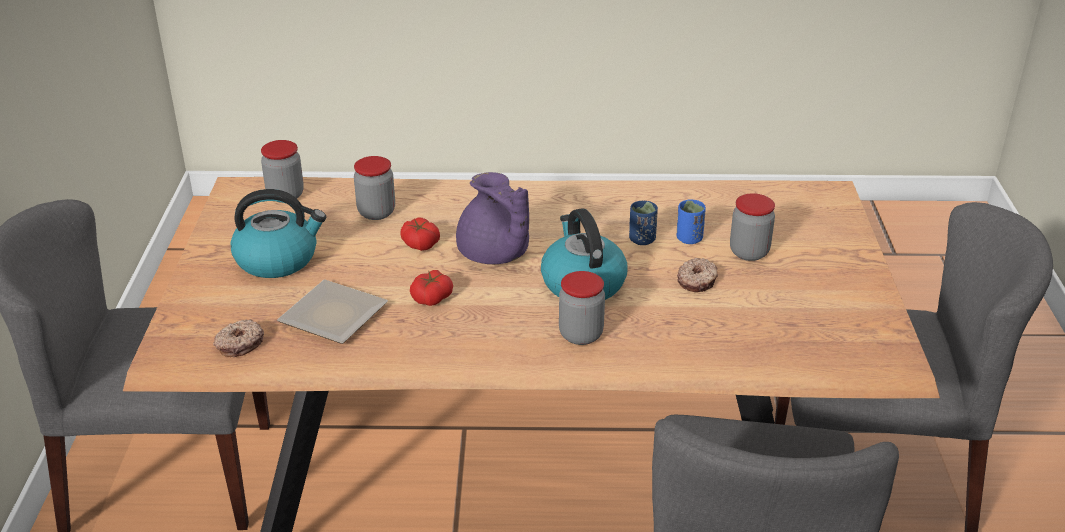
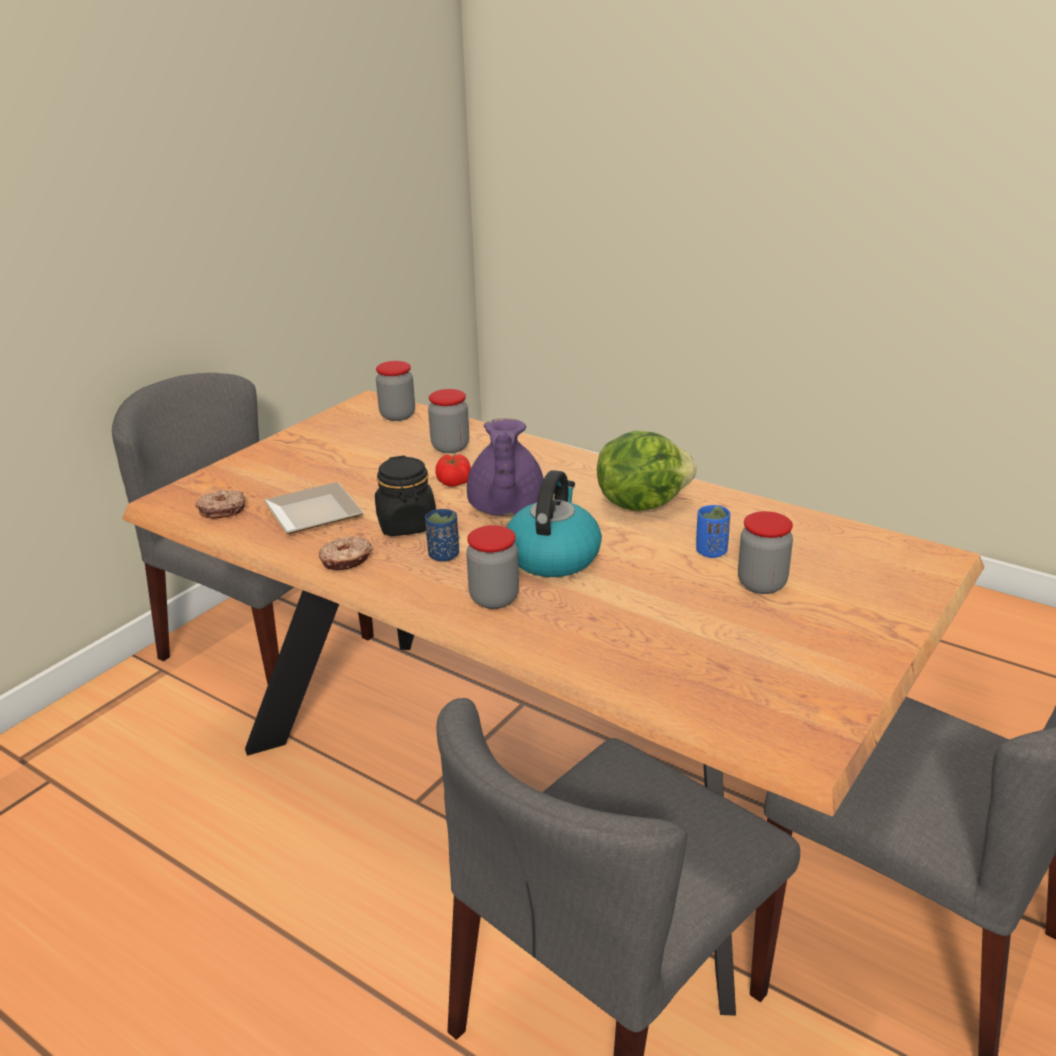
camera: 35 degrees right, 5 degrees down
kettle [230,189,326,278] -> none
tomato [410,270,453,306] -> black jar [375,455,436,536]
blue cup [629,201,658,245] -> blue cup moved to [425,509,459,562]
donut [677,258,718,292] -> donut moved to [319,536,372,570]
none -> lettuce [597,430,697,511]

